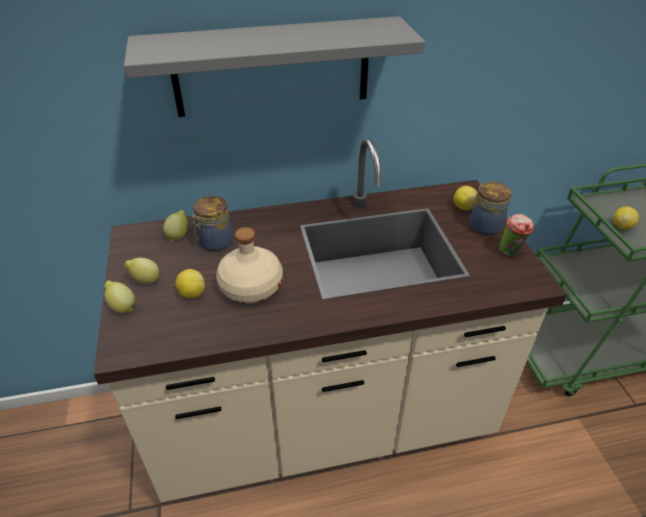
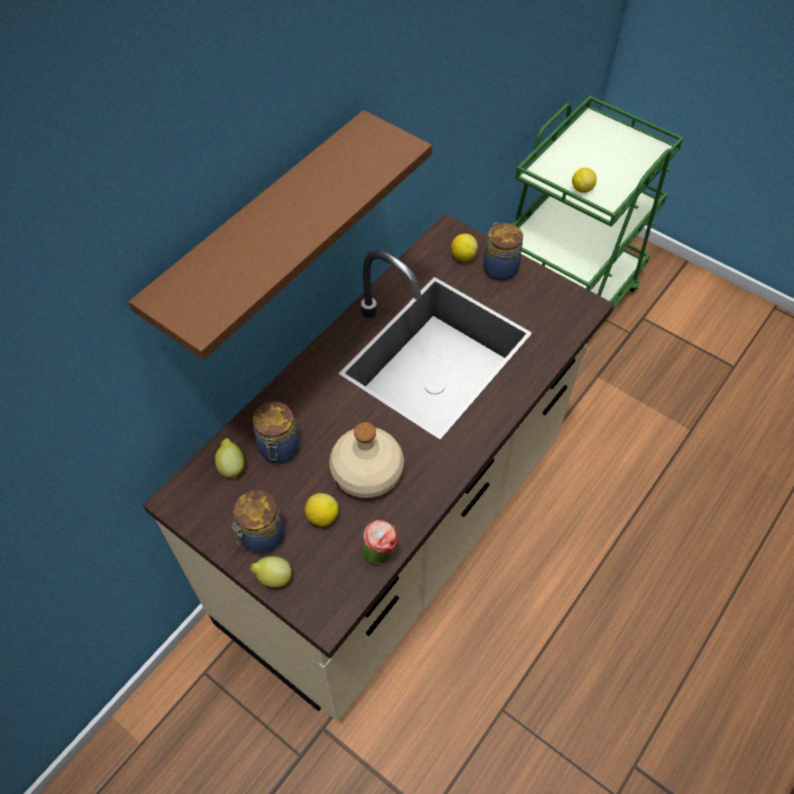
camera: 40 degrees left, 15 degrees up
grey shelf [124,16,425,117] -> brown shelf [129,110,432,360]
lemon [124,258,160,284] -> jar [231,490,285,554]
cup [499,214,534,256] -> cup moved to [363,520,398,565]

